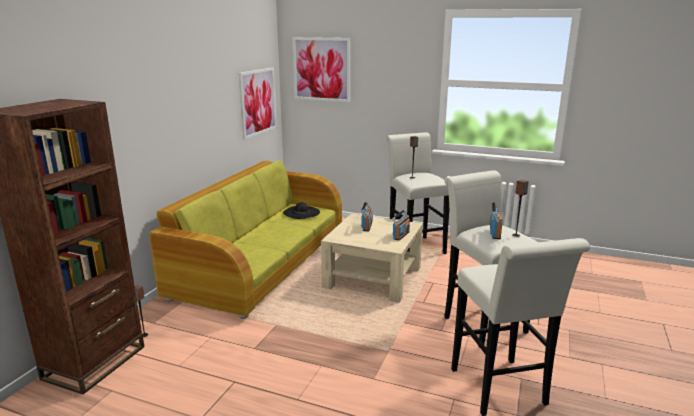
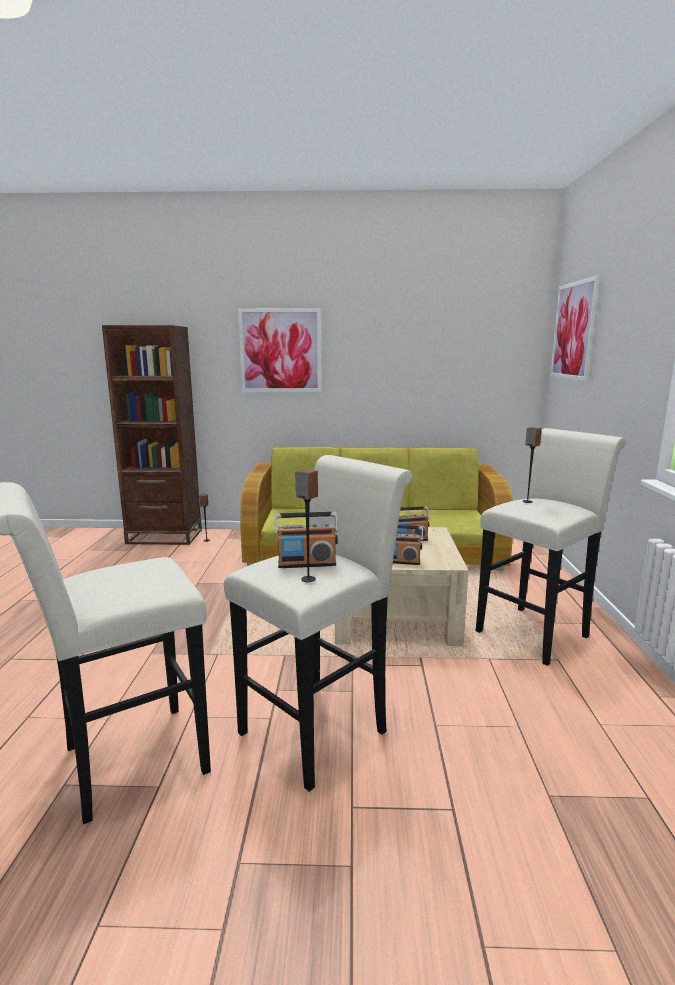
camera: 70 degrees right, 5 degrees down
picture [239,67,277,140] -> picture moved to [238,308,321,392]
black hat [283,202,320,219] -> none

